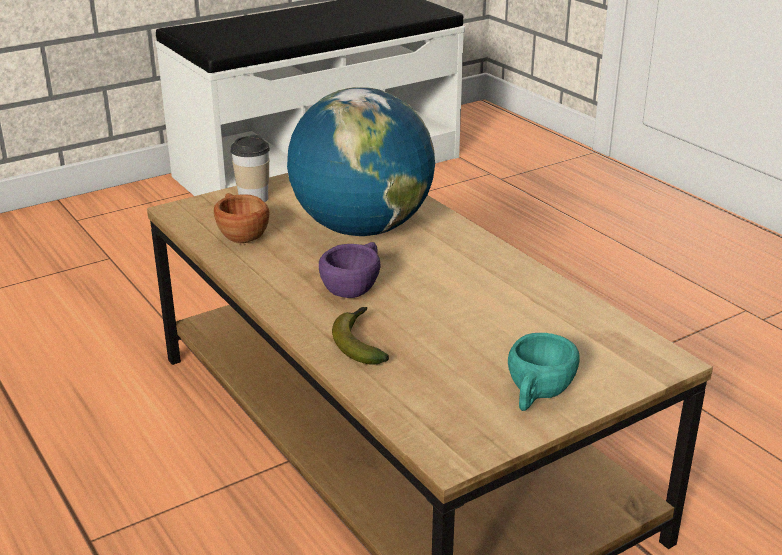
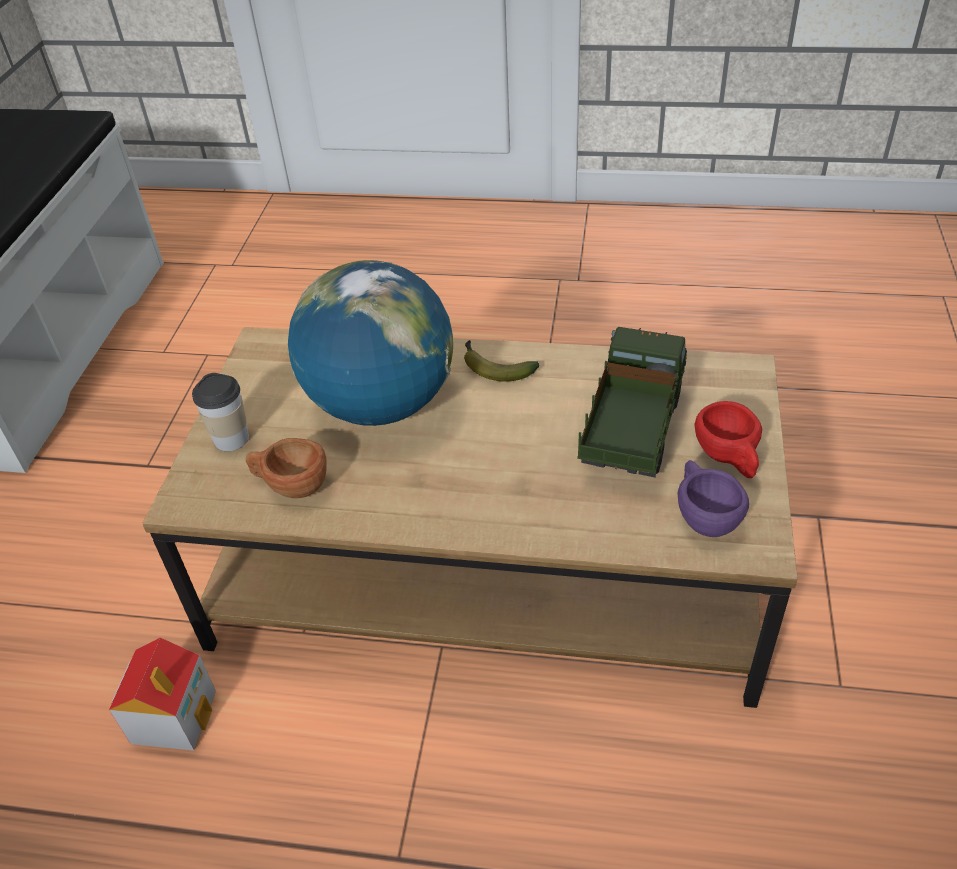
camera: 45 degrees left, 15 degrees up
purple cup [319,242,381,298] -> purple cup moved to [678,460,749,537]
banana [332,307,389,365] -> banana moved to [464,340,539,382]
turquoise cup [508,333,580,411] -> red cup [695,401,762,478]
none -> toy house [109,637,216,751]
none -> toy truck [577,327,687,478]

